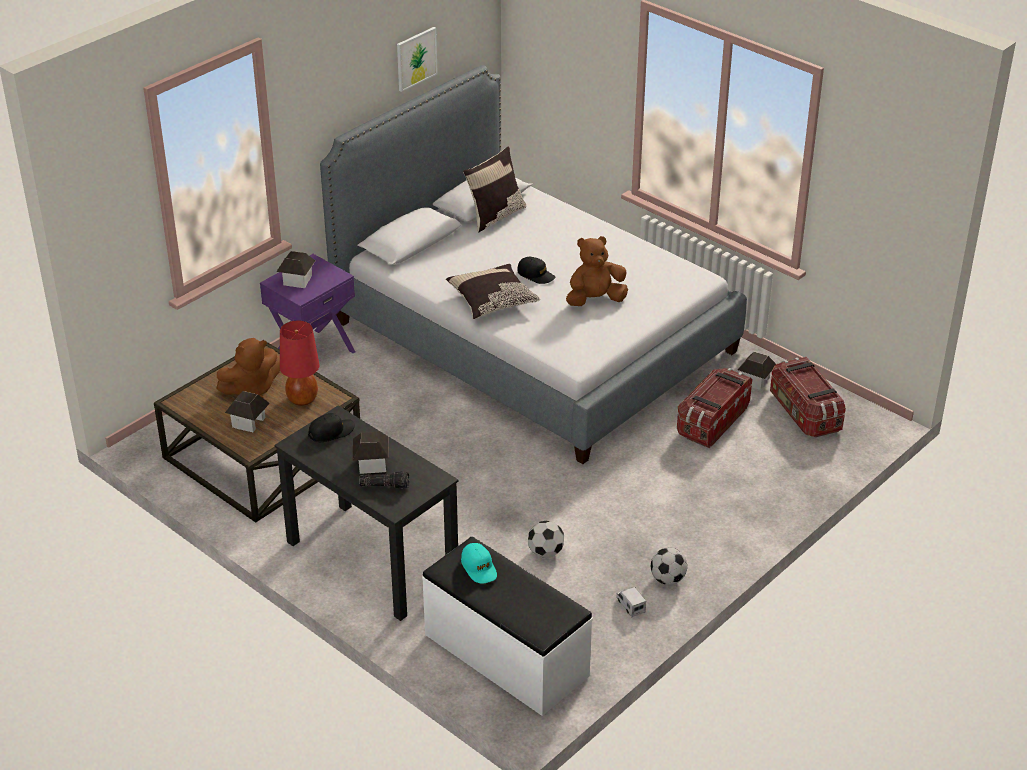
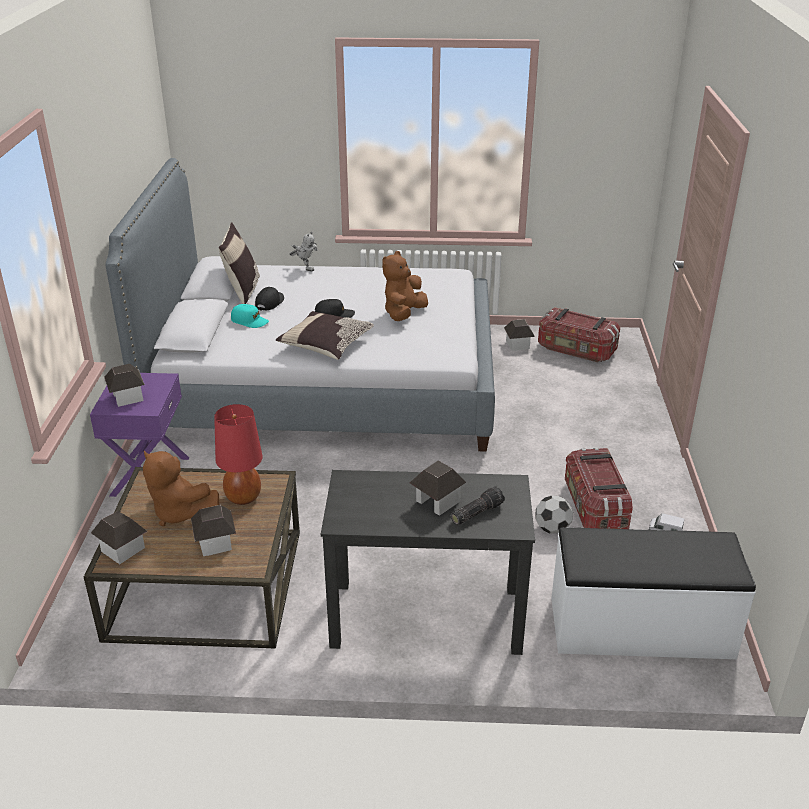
camera: 40 degrees left, 5 degrees down
brown plush toy [216,338,280,398] -> brown plush toy turned 105 degrees clockwise [143,451,219,526]
black cap [308,413,355,442] -> black cap moved to [255,287,284,311]
picture [397,27,438,92] -> none
turquoise cap [461,543,497,583] -> turquoise cap moved to [231,304,269,328]
football [651,547,687,585] -> none
storage box [677,368,752,448] -> storage box moved to [565,448,633,529]
none -> toy house [91,511,148,564]
none -> toy robot [289,232,318,271]

